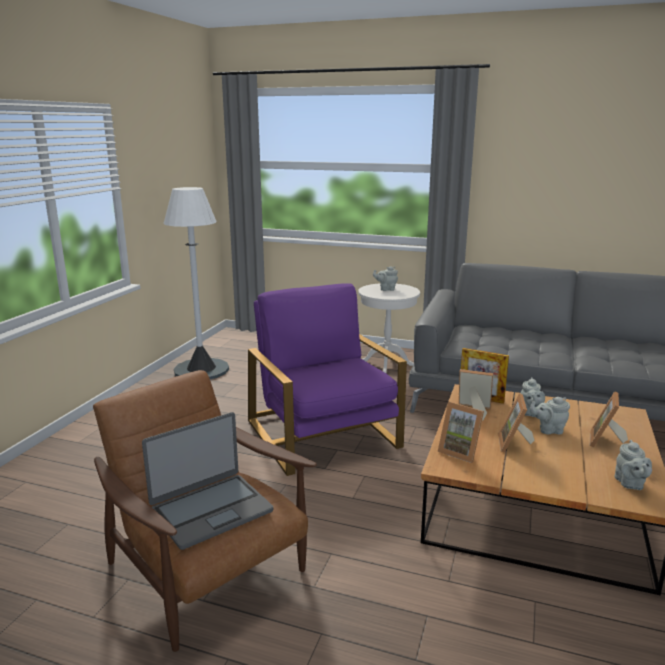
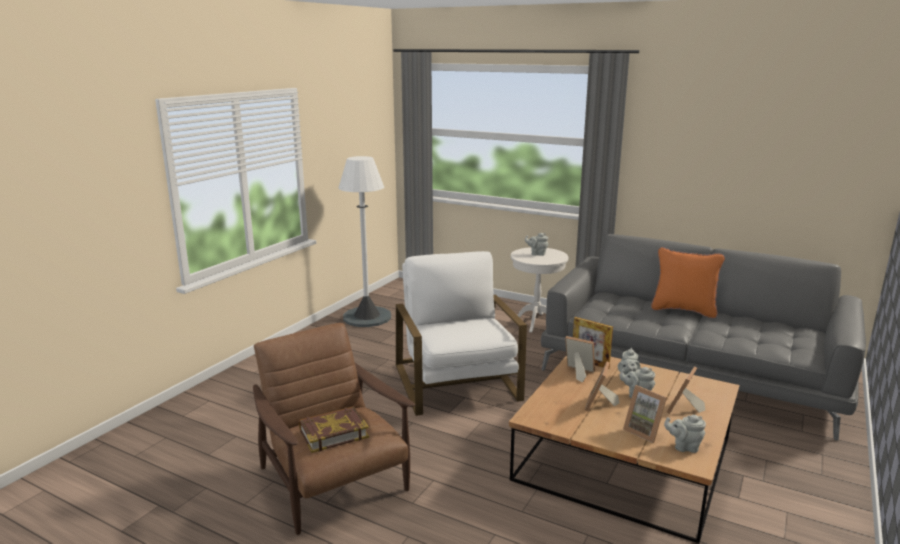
camera: 10 degrees right, 0 degrees up
laptop [142,412,273,550] -> book [299,406,369,453]
purple armchair [248,283,407,476] -> white armchair [396,251,527,416]
picture frame [438,402,484,463] -> picture frame moved to [623,385,667,443]
grey teapot [615,440,652,490] -> grey teapot turned 90 degrees clockwise [664,415,706,453]
none -> orange pillow [651,247,725,318]

